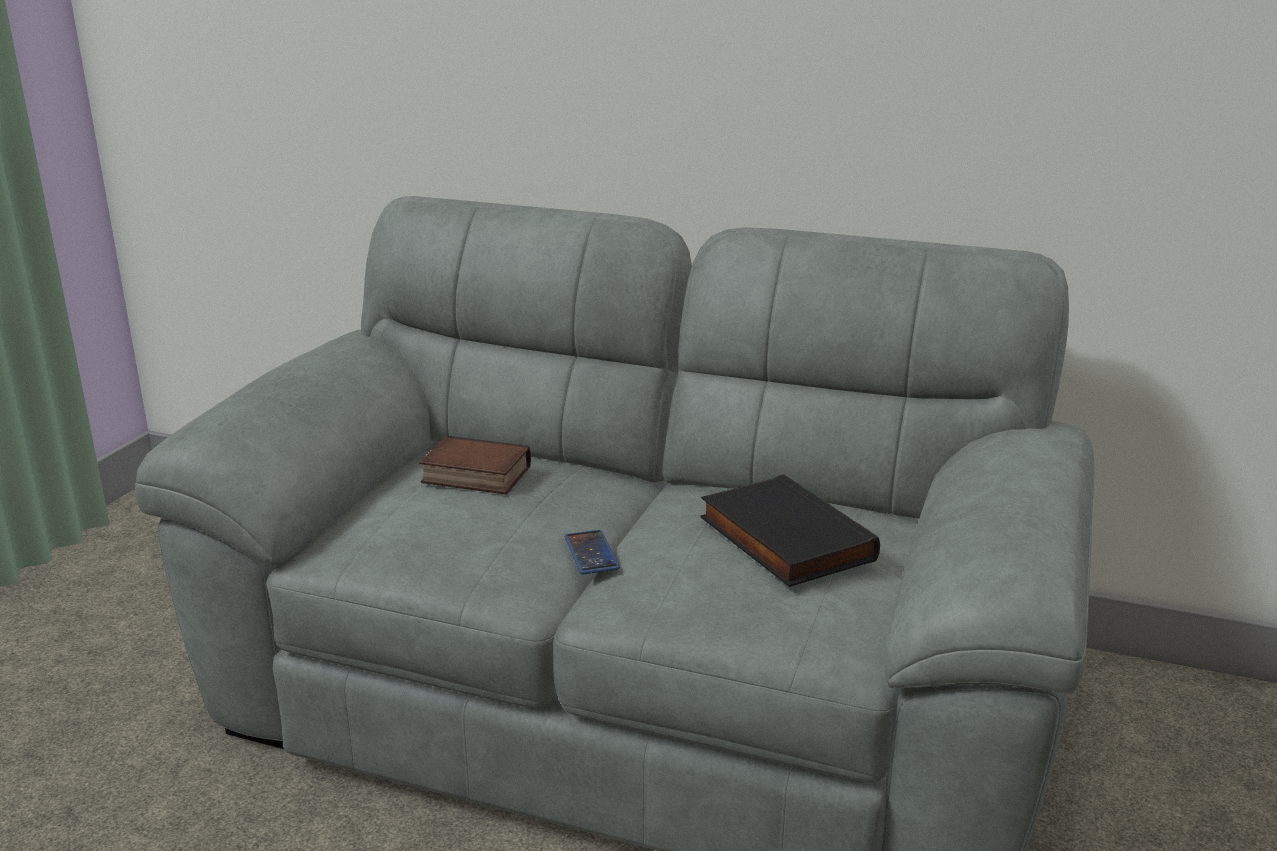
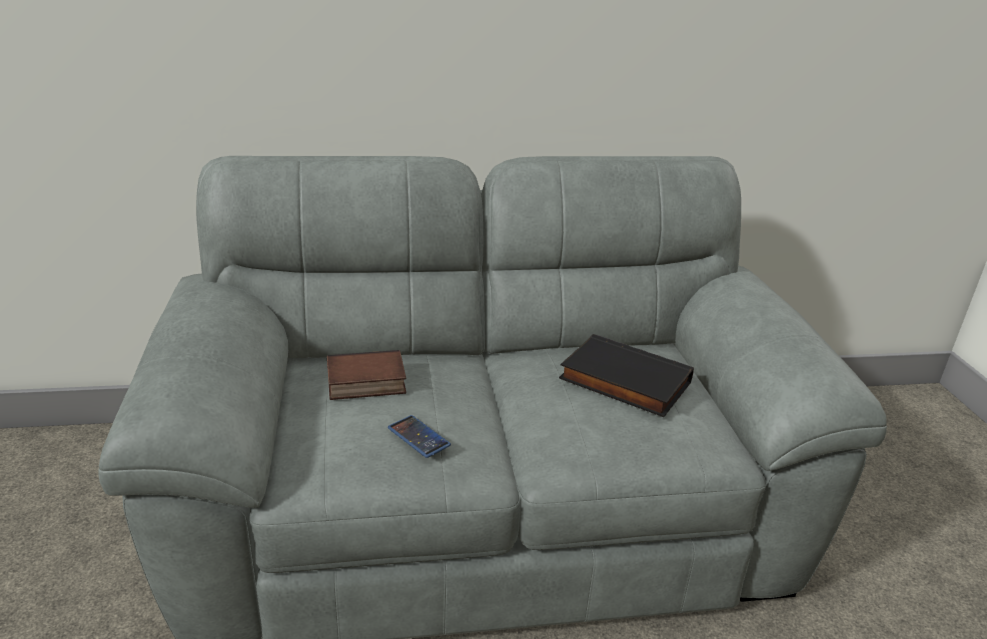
camera: 30 degrees left, 5 degrees up
phone [564,530,620,574] -> phone moved to [388,415,451,458]

